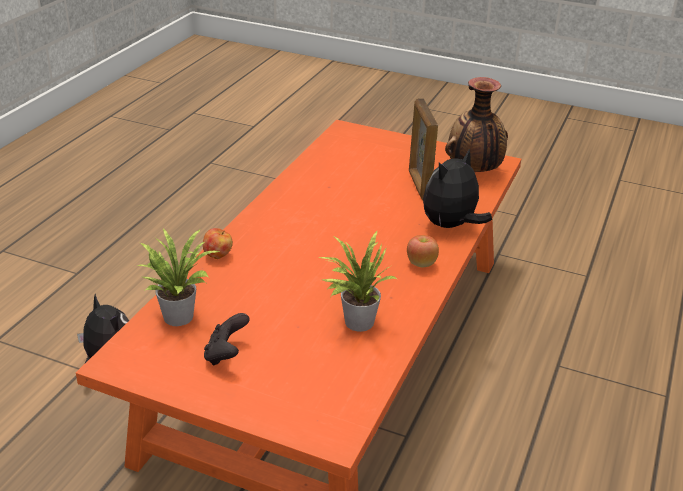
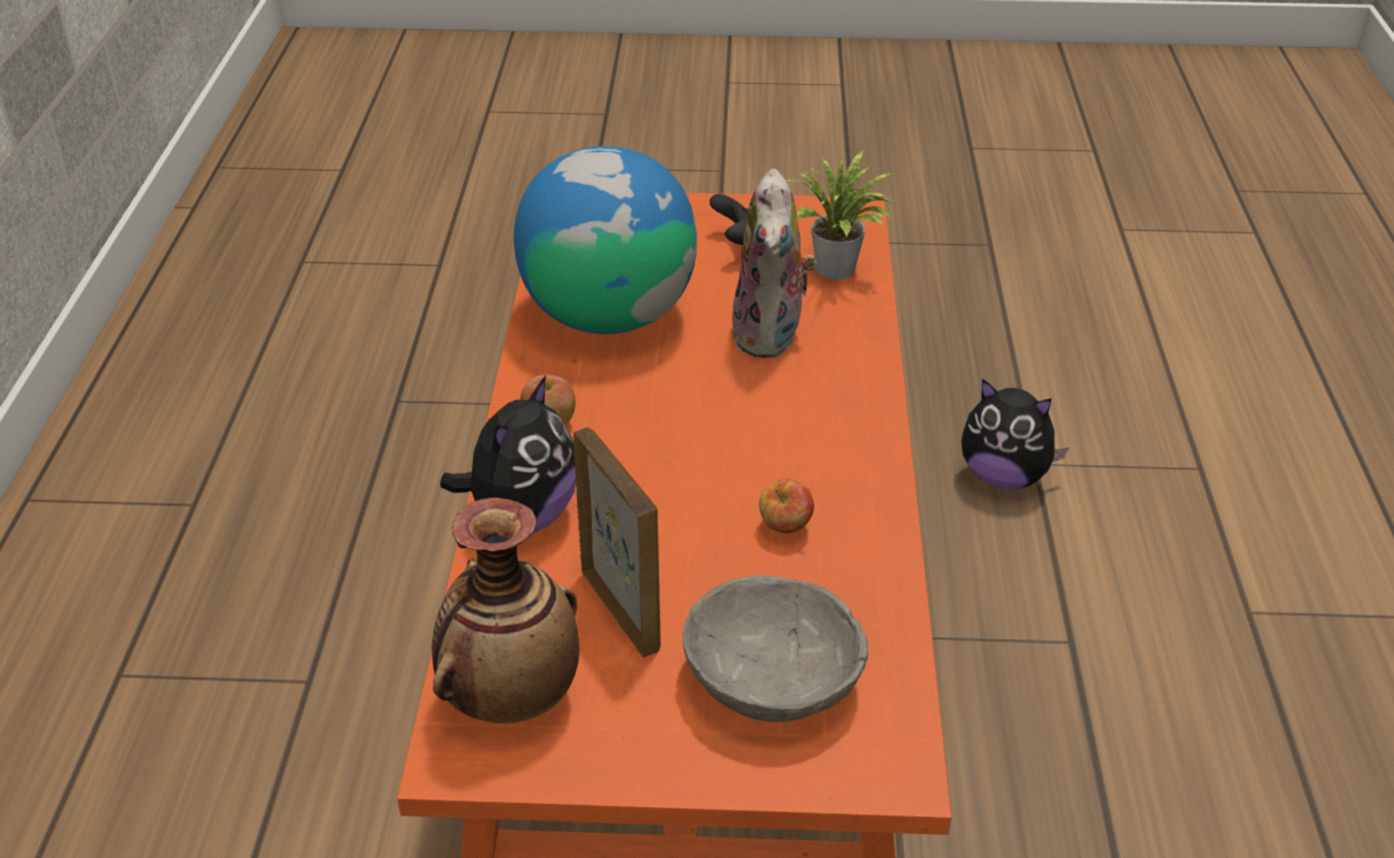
camera: 160 degrees right, 5 degrees up
apple [203,228,233,259] -> apple moved to [759,479,814,533]
potted plant [317,231,398,332] -> globe [514,146,697,334]
none -> grey bowl [682,575,868,722]
none -> plush toy [731,168,817,358]

